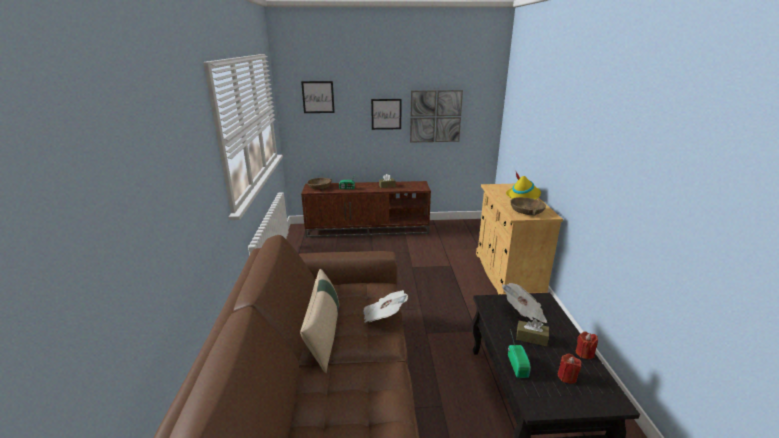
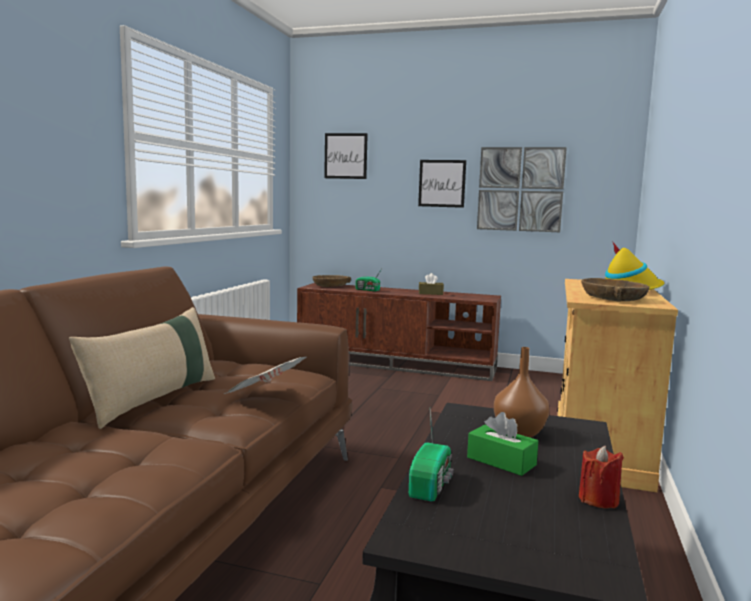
camera: 20 degrees right, 15 degrees down
newspaper [502,283,547,323] -> brown vase [494,347,550,438]
brown tissue box [516,319,549,346] -> green tissue box [467,412,538,476]
red candle [558,354,581,384] -> none

